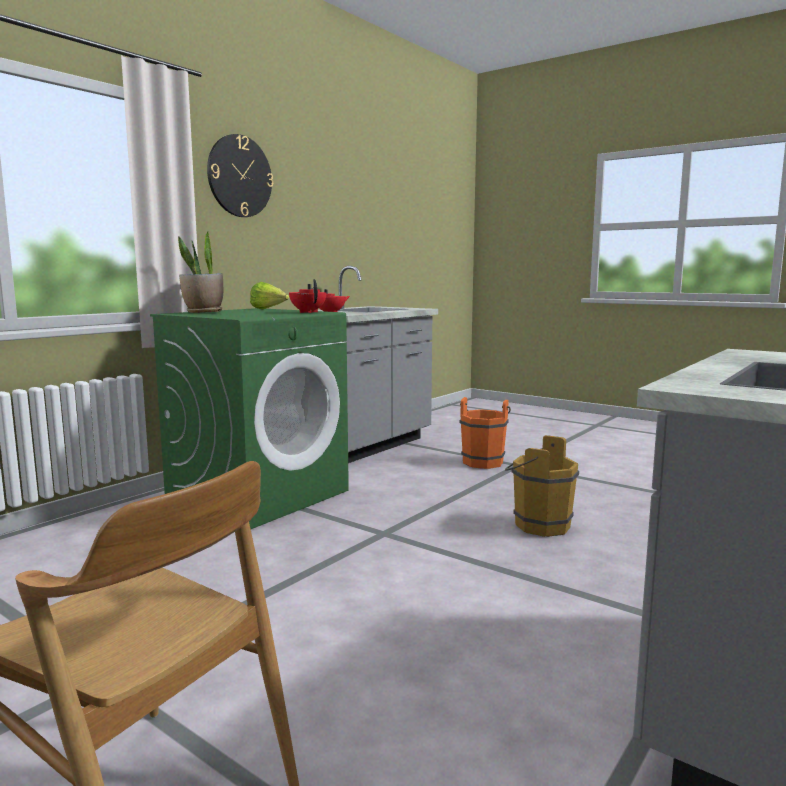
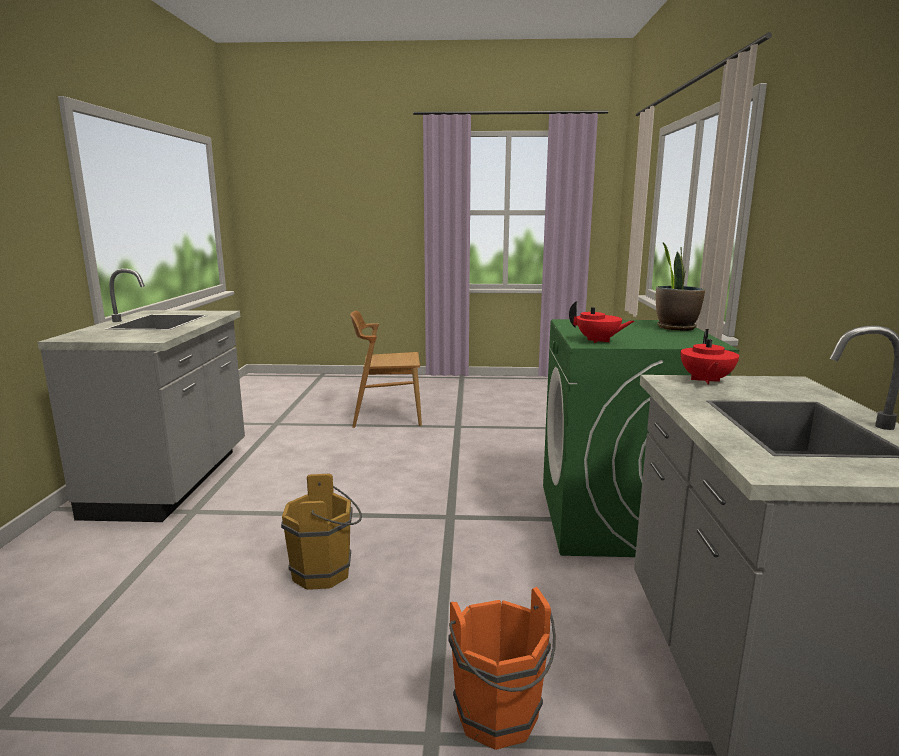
camera: 145 degrees right, 5 degrees up
wall clock [207,134,273,217] -> none
lettuce [250,282,289,309] -> none

